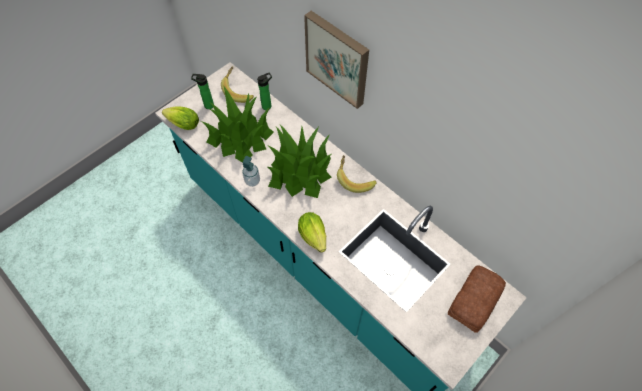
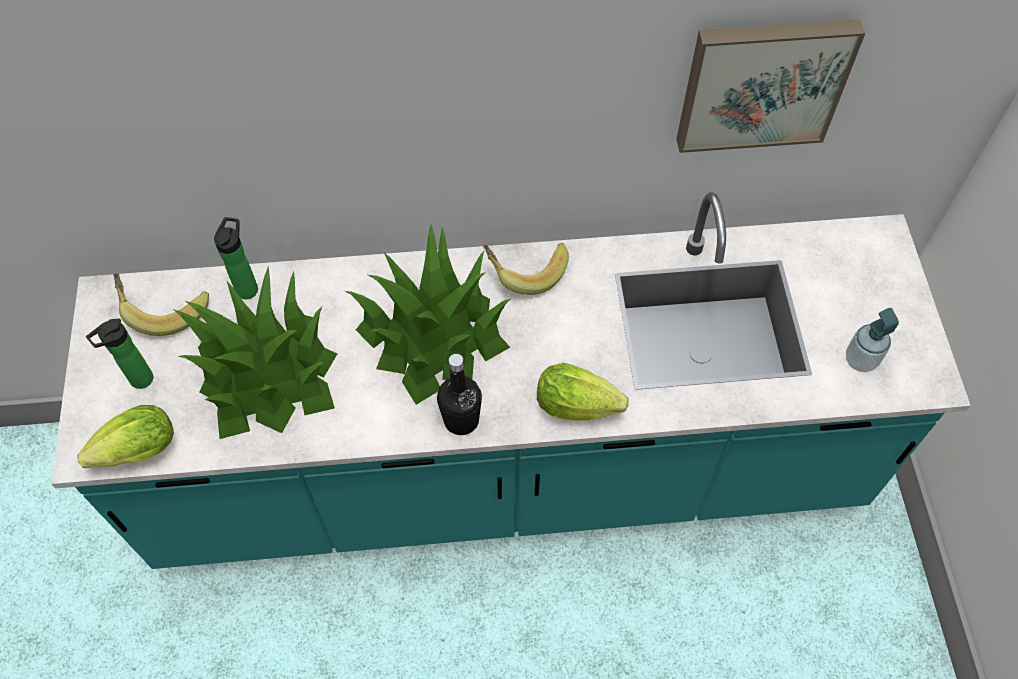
camera: 50 degrees left, 0 degrees up
soap dispenser [242,156,260,187] -> soap dispenser moved to [846,308,899,372]
picture [304,11,369,109] -> picture moved to [676,19,865,153]
bread [448,265,506,333] -> none
none -> black bottle [437,354,482,435]

